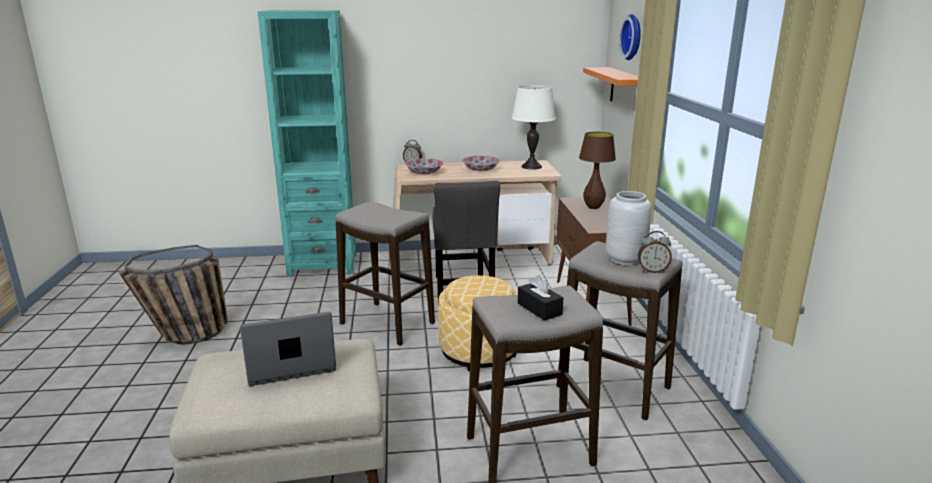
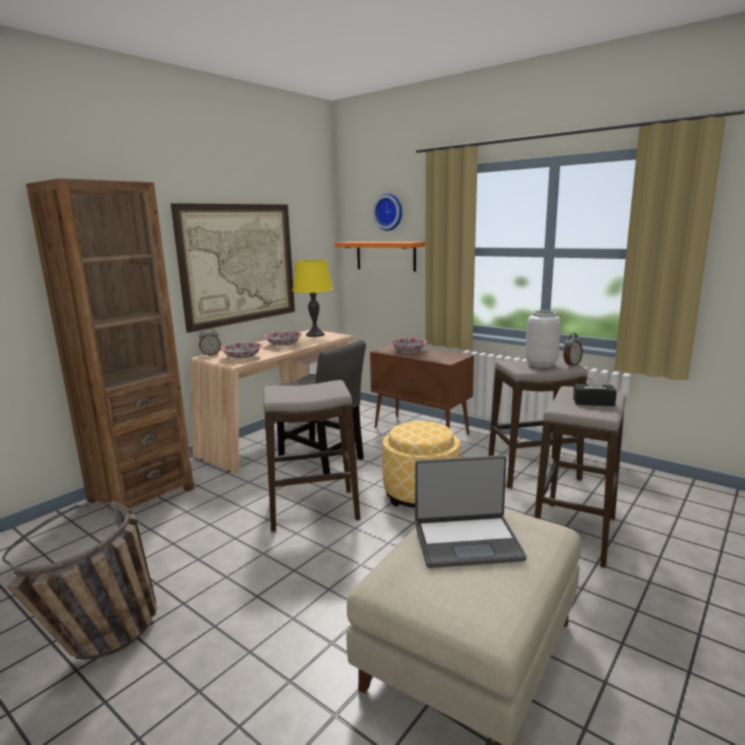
camera: 45 degrees left, 5 degrees down
laptop [240,312,336,386] -> laptop turned 120 degrees counterclockwise [415,455,527,568]
turquoise bookcase [257,10,356,277] -> brown bookcase [26,178,194,511]
white table lamp [512,85,556,170] -> yellow table lamp [292,260,333,337]
brown table lamp [579,132,616,209] -> bowl [390,338,427,352]
none -> picture [171,203,295,333]

